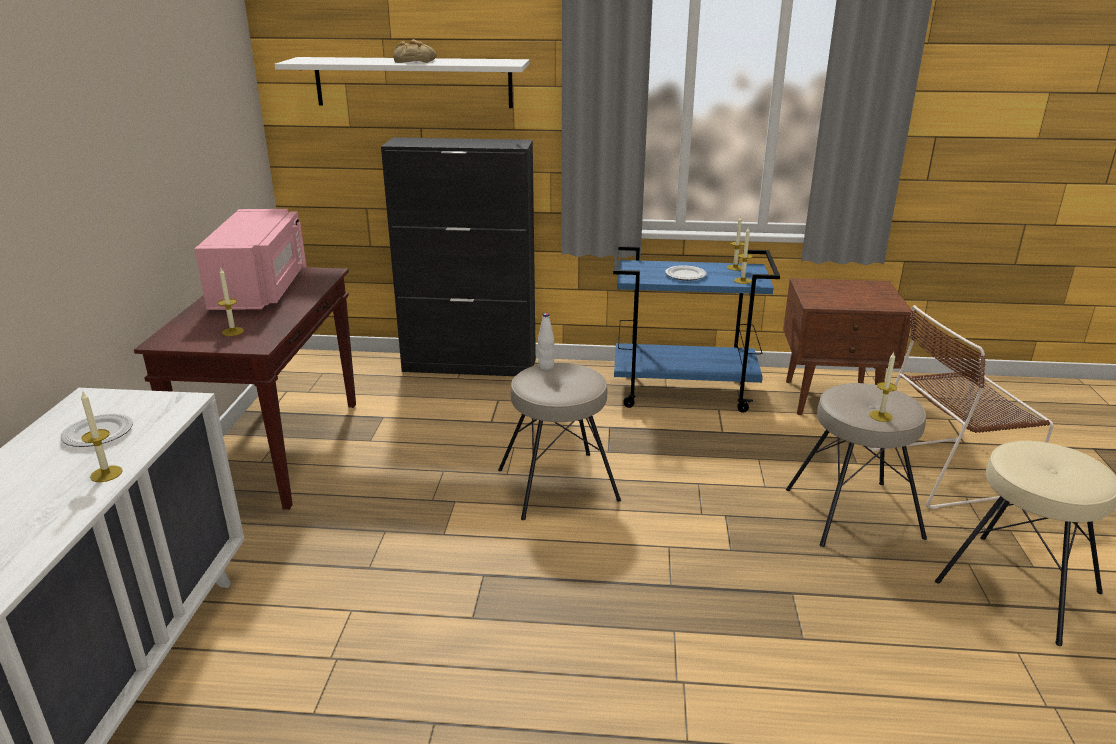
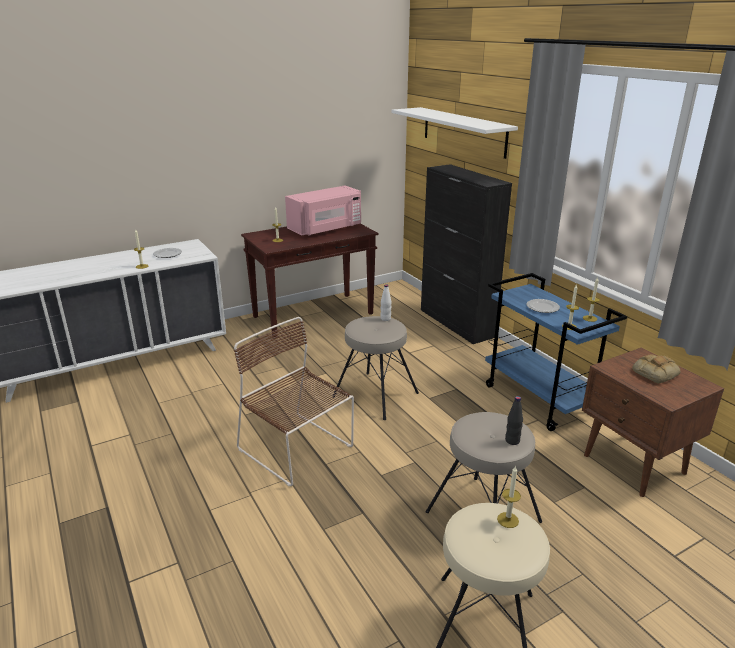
camera: 55 degrees right, 0 degrees up
bread [393,39,436,63] -> bread moved to [632,354,681,384]
brown chair [867,305,1054,509] -> brown chair moved to [234,317,354,486]
candle [869,352,897,422] -> candle moved to [497,465,521,528]
none -> black bottle [505,396,523,445]

